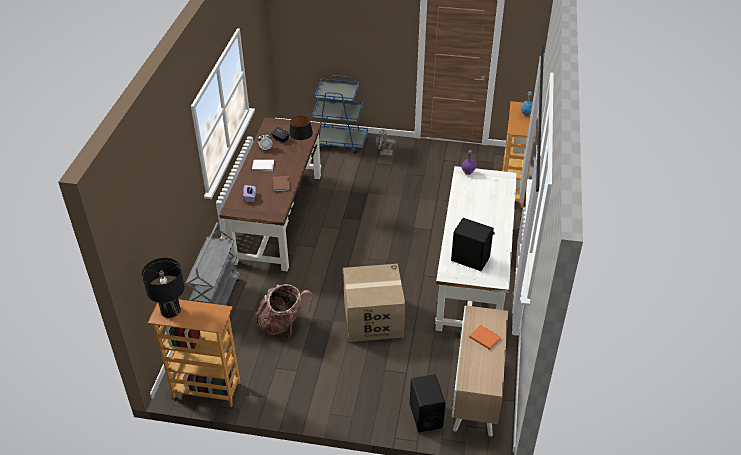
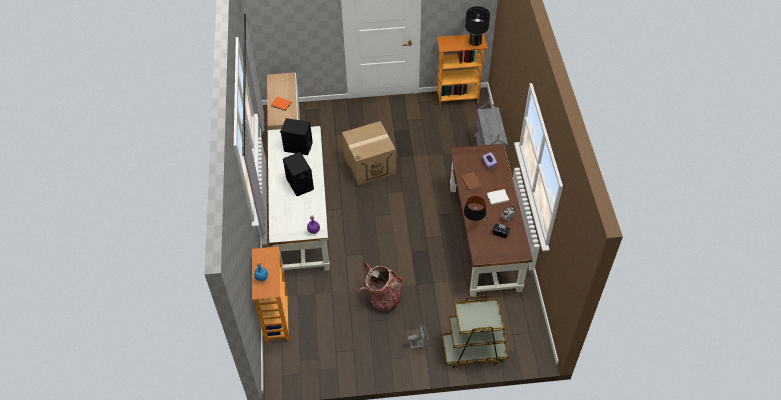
camera: 165 degrees right, 10 degrees up
backpack [255,284,313,339] -> backpack moved to [358,263,402,311]
blue cart [312,75,368,153] -> brown cart [442,295,508,368]
black speaker [409,374,445,432] -> black speaker moved to [283,152,314,196]

